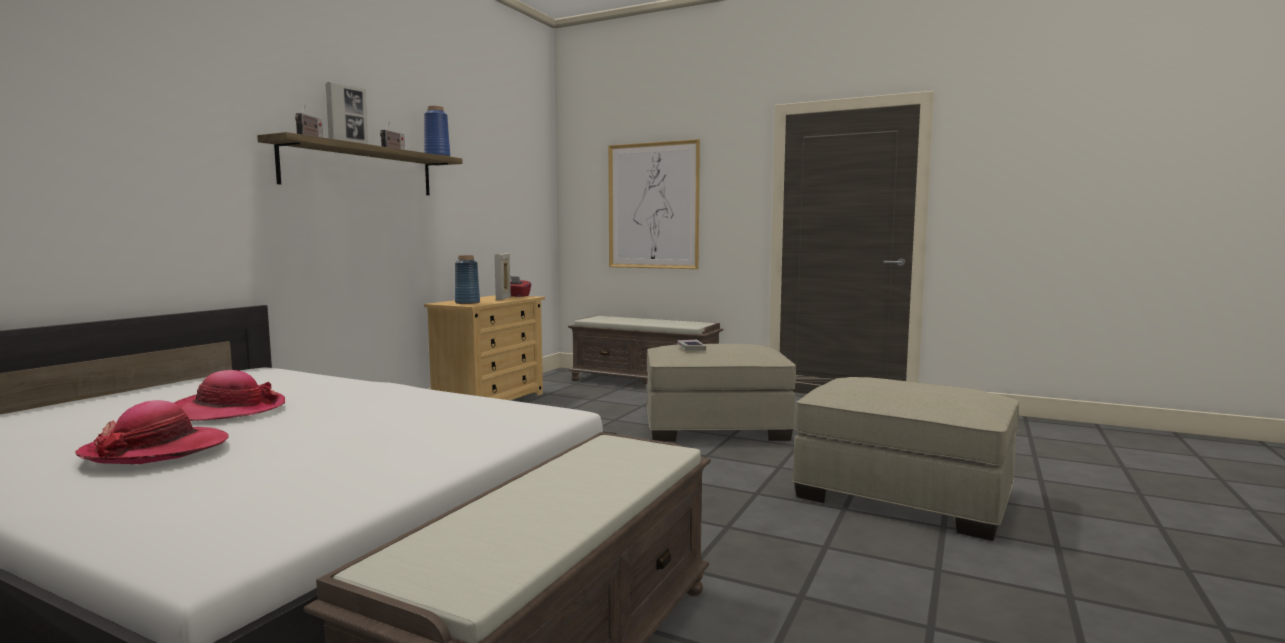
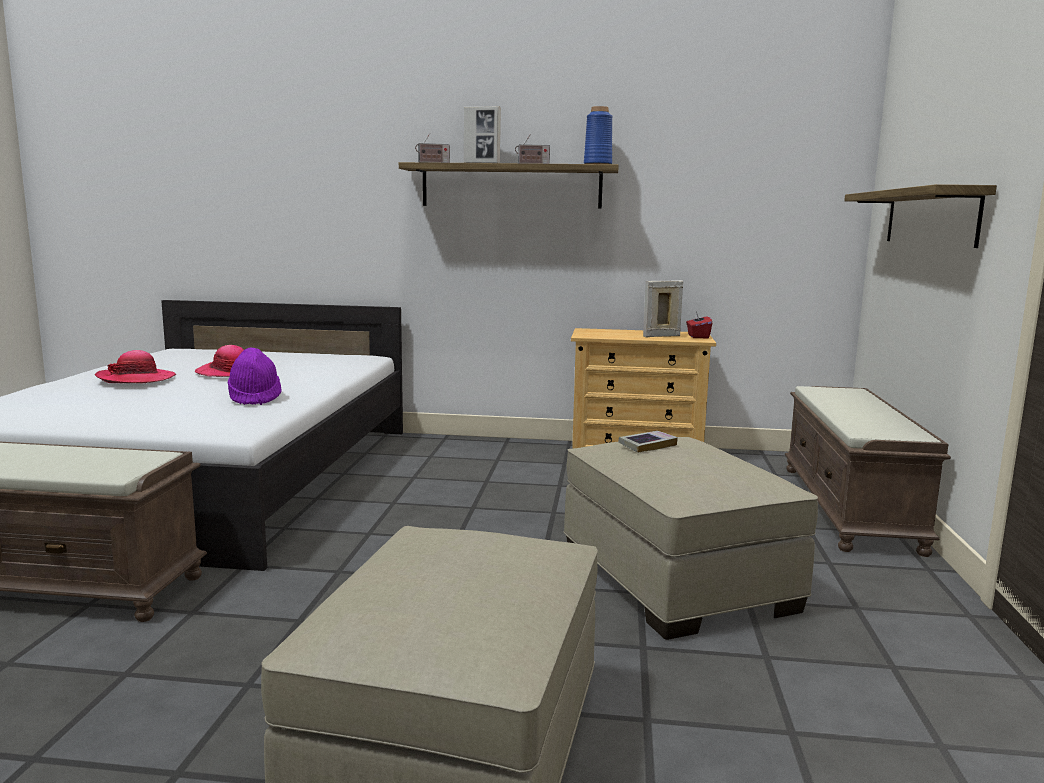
camera: 70 degrees right, 5 degrees up
blue vase [455,255,480,304] -> none
picture [608,139,700,269] -> shelf [844,184,997,248]
none -> purple hat [228,347,281,405]

